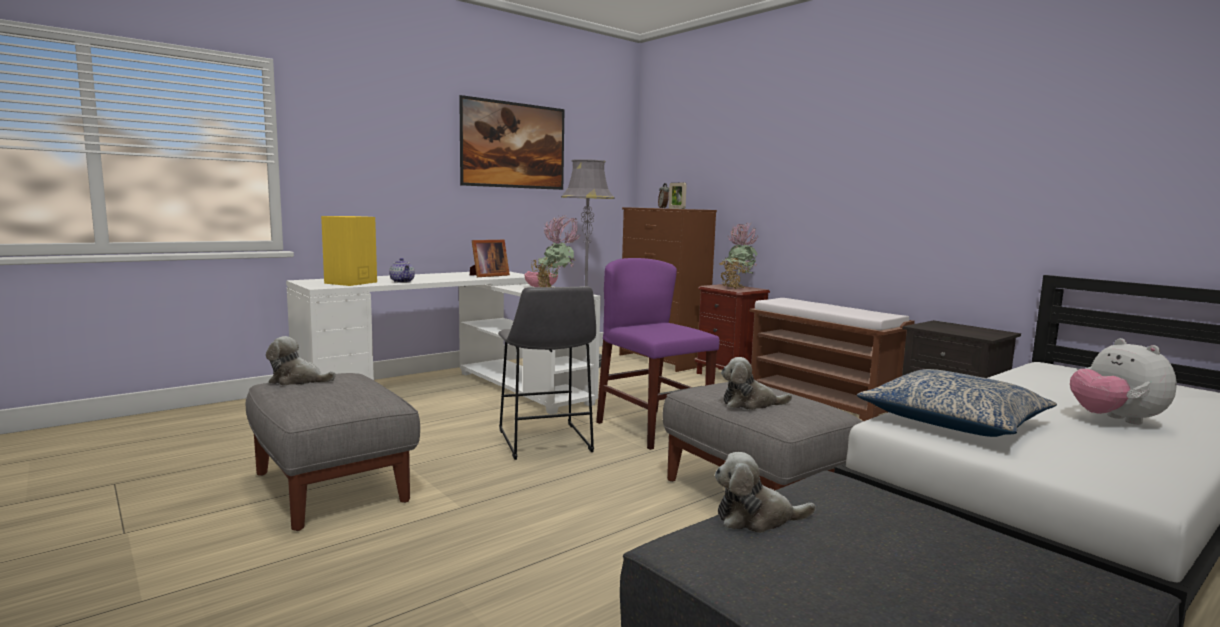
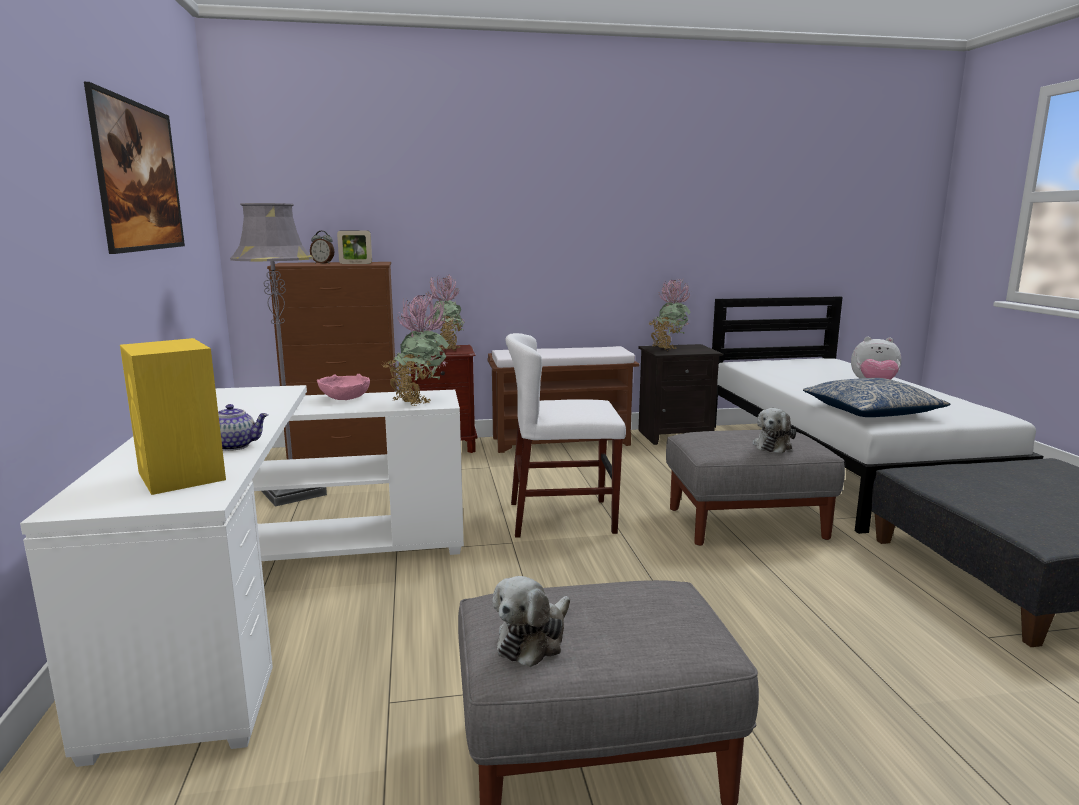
camera: 60 degrees left, 5 degrees up
picture frame [470,240,510,277] -> none
grey stool [498,286,596,460] -> none
purple chair [596,258,720,450] -> white chair [505,333,626,538]
plush toy [715,452,816,533] -> none
none -> potted plant [649,278,691,350]

